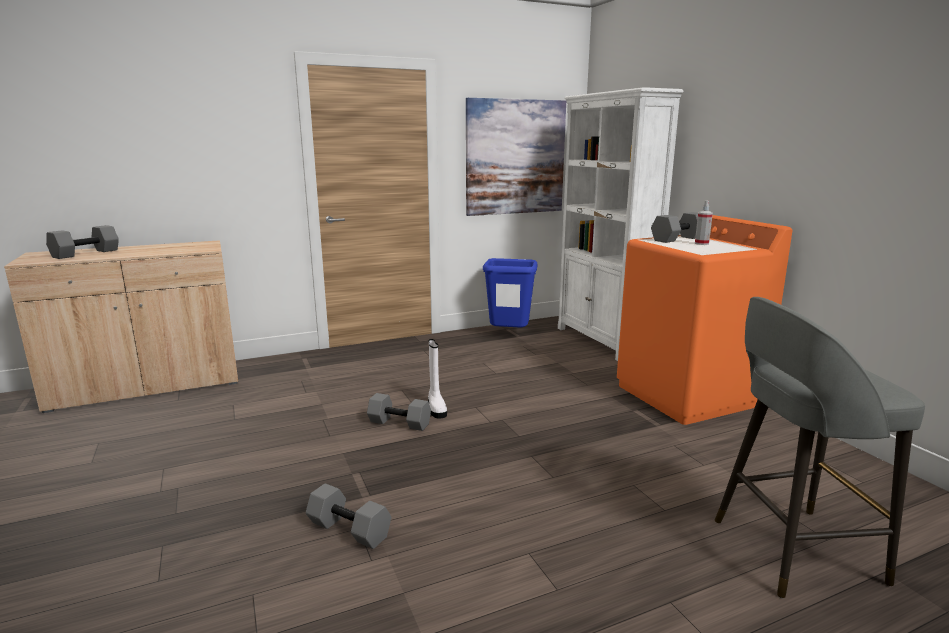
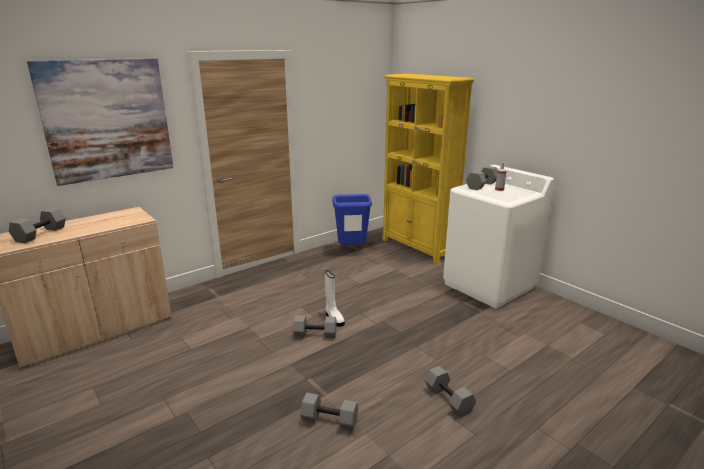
camera: 15 degrees left, 5 degrees up
picture [466,98,566,216] -> picture moved to [27,58,174,186]
white bookcase [558,87,683,361] -> yellow bookcase [382,74,475,264]
orange washing machine [617,215,792,425] -> white washing machine [443,165,554,308]
grey stool [715,297,925,598] -> none
none -> grey dumbbell [425,366,476,417]

